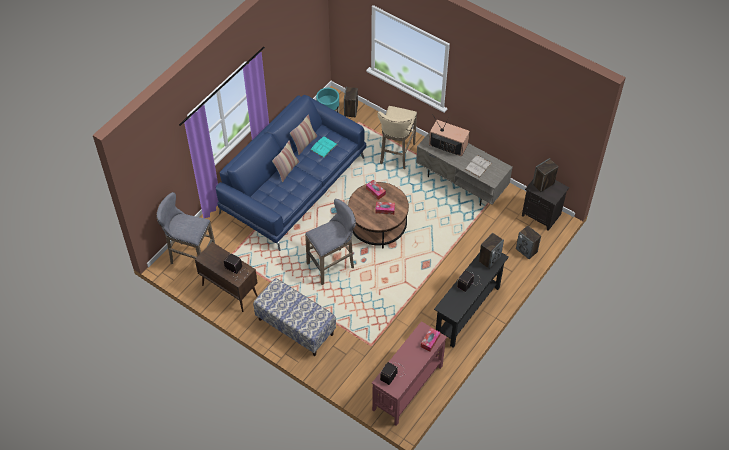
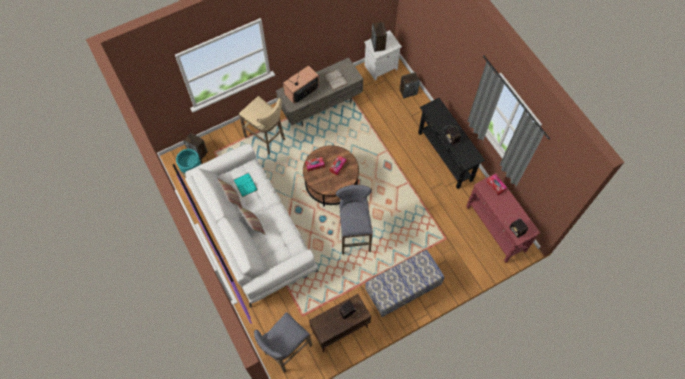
camera: 65 degrees left, 10 degrees up
blue sofa [216,95,367,251] -> white sofa [185,144,318,307]
speaker [478,233,504,269] -> none
black nightstand [522,180,569,231] -> white nightstand [364,30,402,80]

